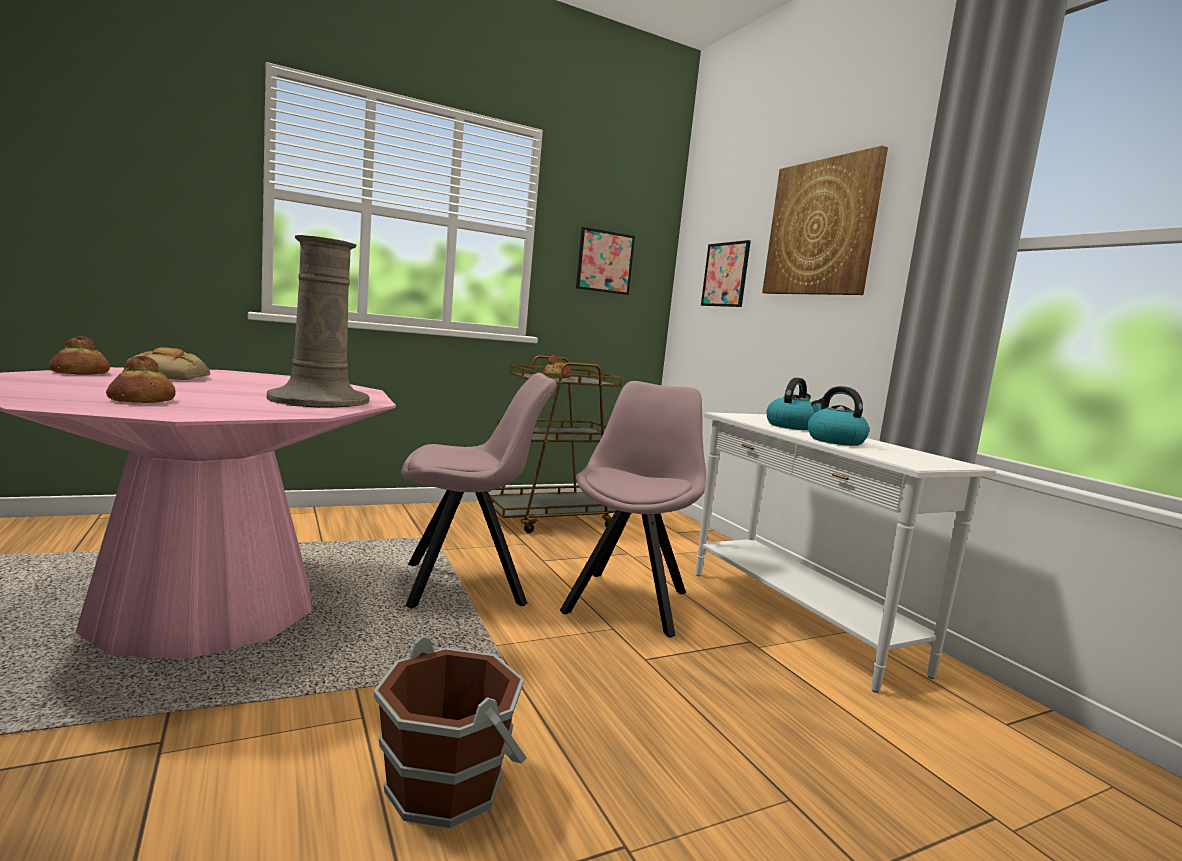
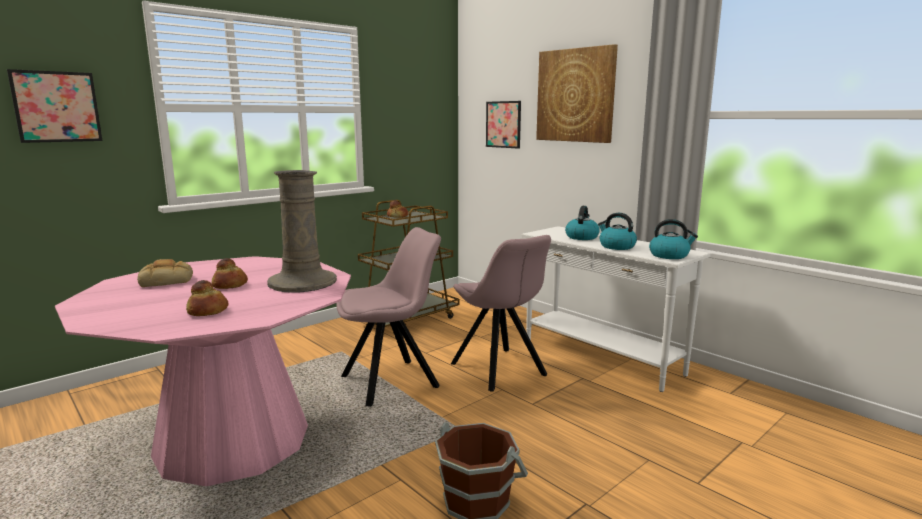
camera: 15 degrees left, 5 degrees up
bread [49,336,110,375] -> bread moved to [211,258,248,289]
pink chair [560,381,706,637] -> pink chair turned 150 degrees clockwise [451,235,551,392]
picture [576,227,635,295] -> picture moved to [7,69,102,143]
none -> kettle [649,219,698,259]

